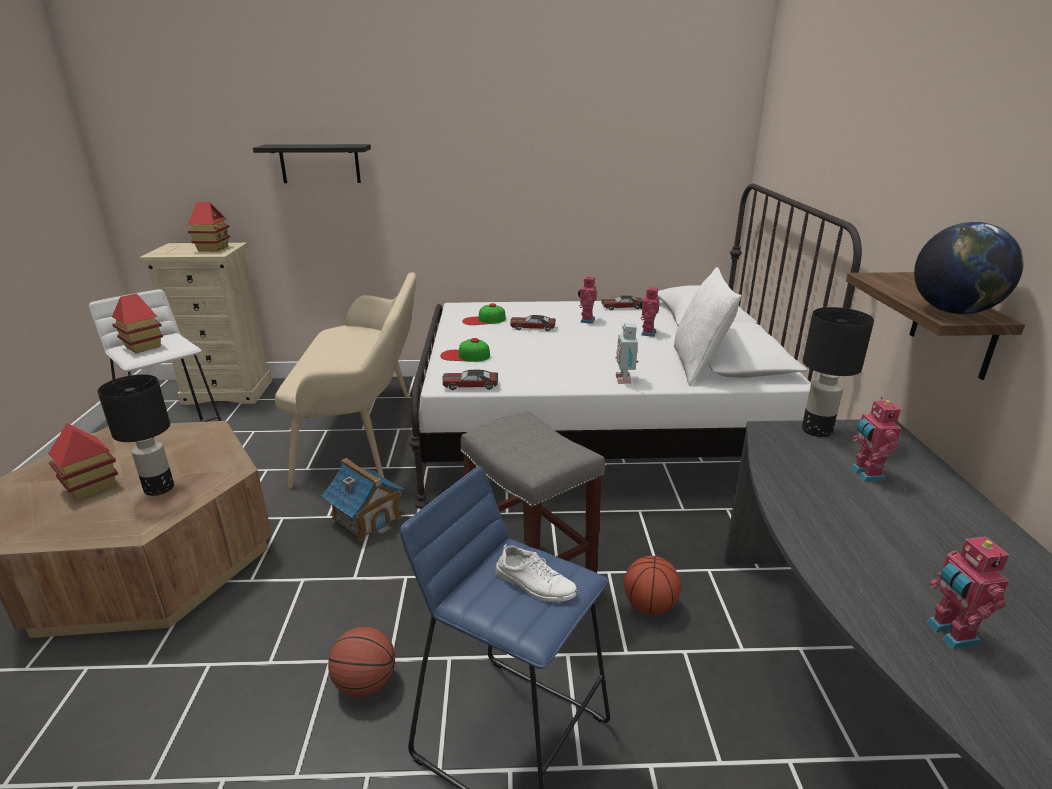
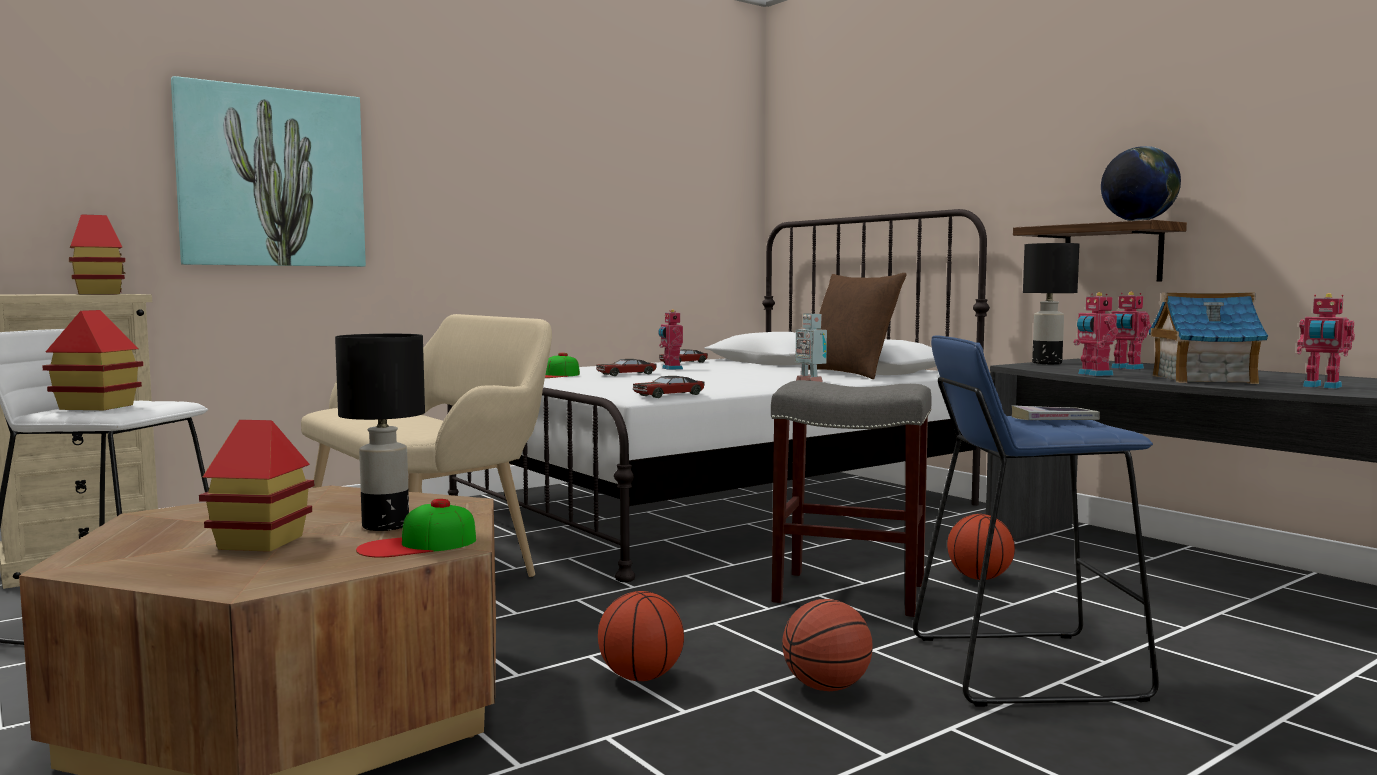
camera: 35 degrees left, 20 degrees down
black shelf [253,144,371,183] -> picture [171,76,366,267]
toy house [322,458,405,541] -> toy house moved to [1149,292,1268,384]
cap [440,338,490,362] -> cap moved to [356,499,476,558]
white shoe [496,544,578,602] -> book [1012,405,1100,420]
toy robot [640,285,660,337] -> toy robot moved to [1074,292,1118,376]
white pillow [674,267,741,386] -> brown pillow [801,273,907,379]
none -> basketball [598,591,684,681]

